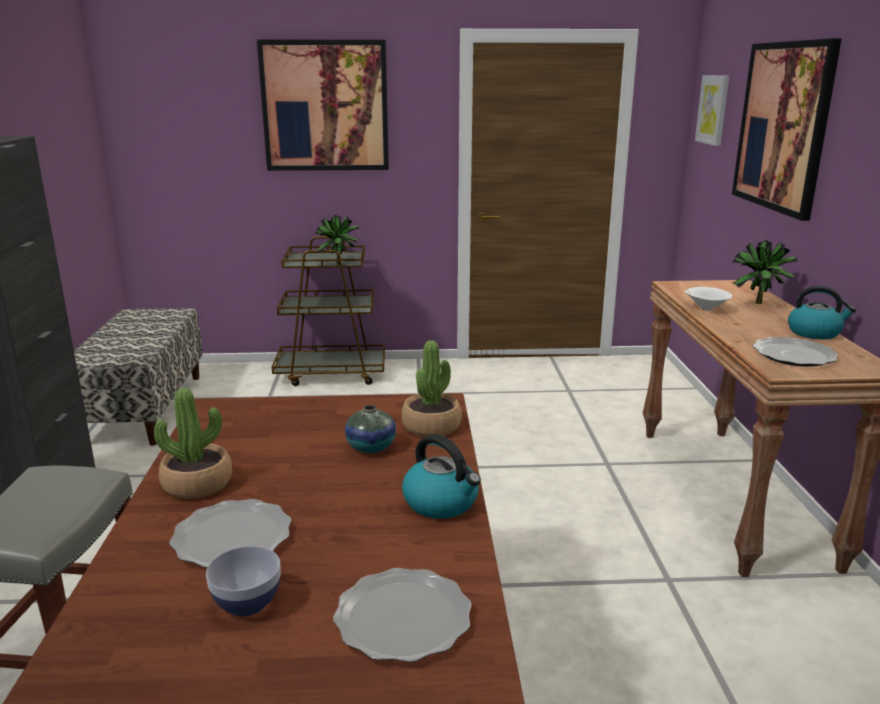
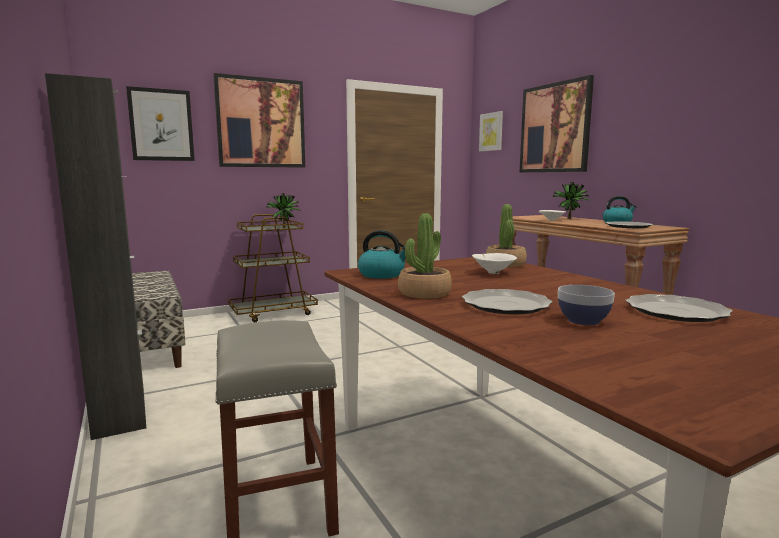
camera: 25 degrees left, 10 degrees down
vase [345,405,396,453] -> white bowl [472,253,517,274]
kettle [402,434,481,519] -> kettle moved to [358,230,406,279]
none -> picture [126,86,195,161]

